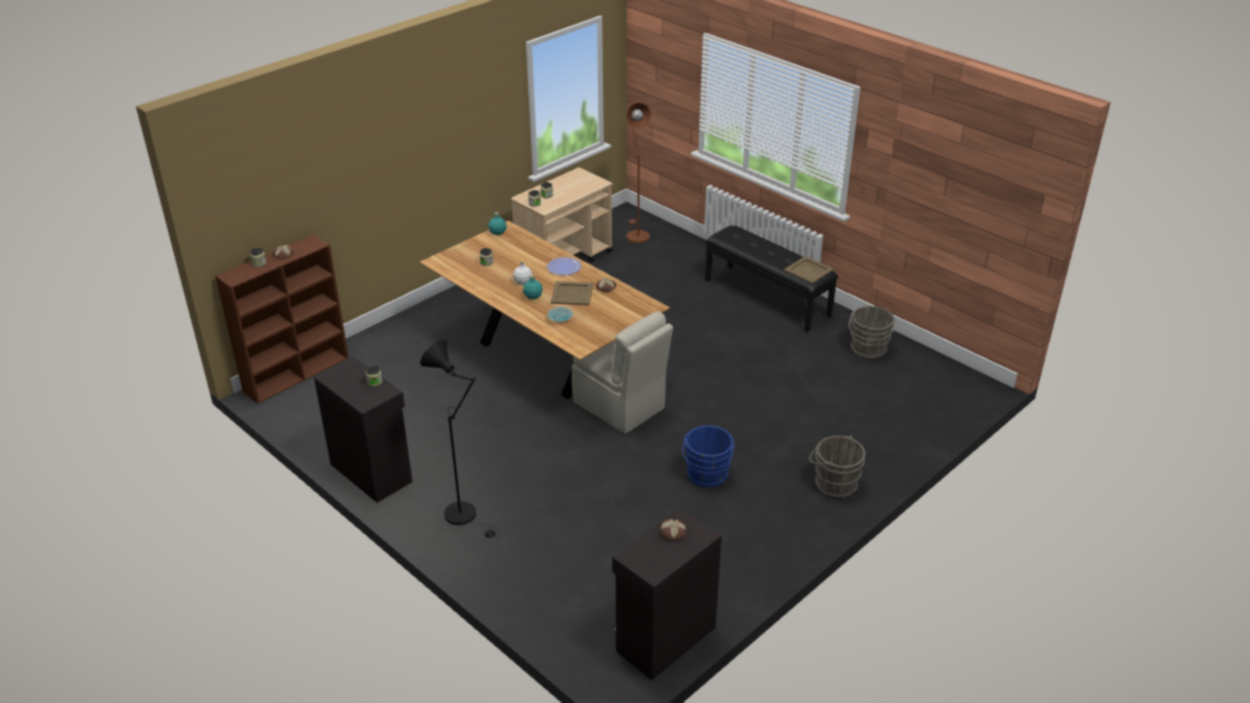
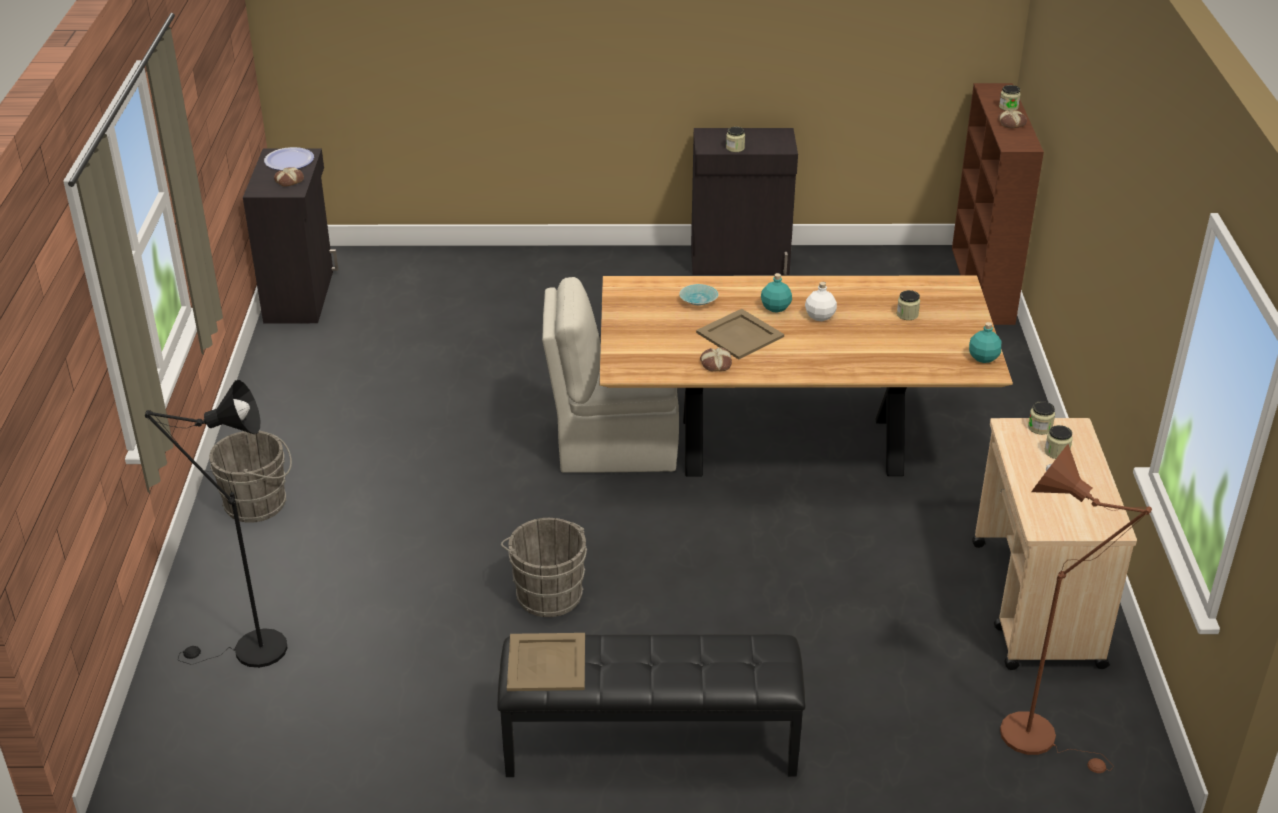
camera: 135 degrees right, 0 degrees up
black floor lamp [420,340,500,538] -> black floor lamp moved to [145,380,288,668]
plate [547,257,581,276] -> plate moved to [264,147,314,170]
blue bucket [682,425,735,487] -> none
grey bucket [849,306,895,359] -> grey bucket moved to [501,518,587,617]

